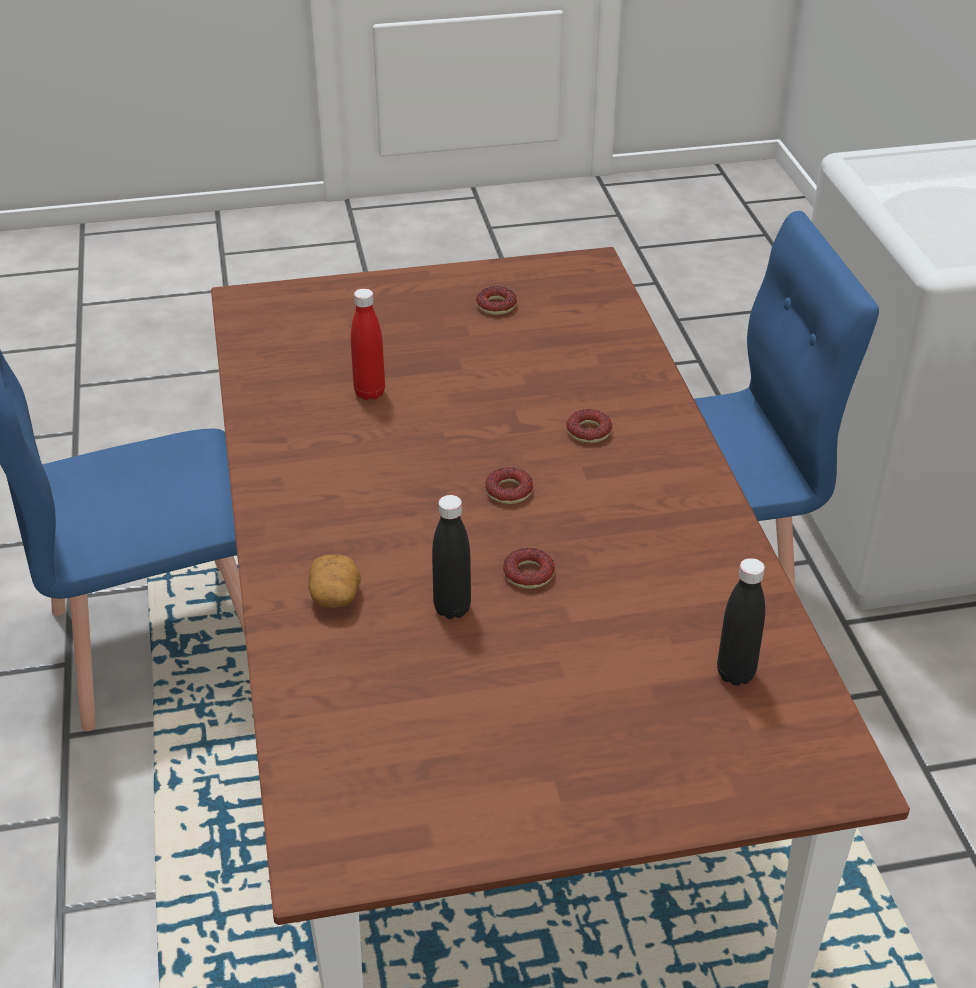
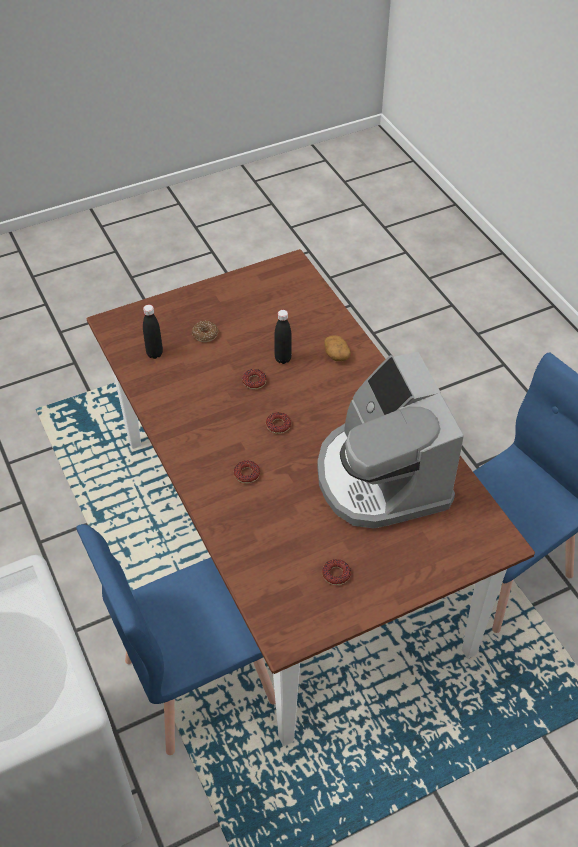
camera: 165 degrees right, 10 degrees up
red bottle [351,289,385,400] -> coffee machine [317,352,464,528]
none -> donut [192,321,218,342]

